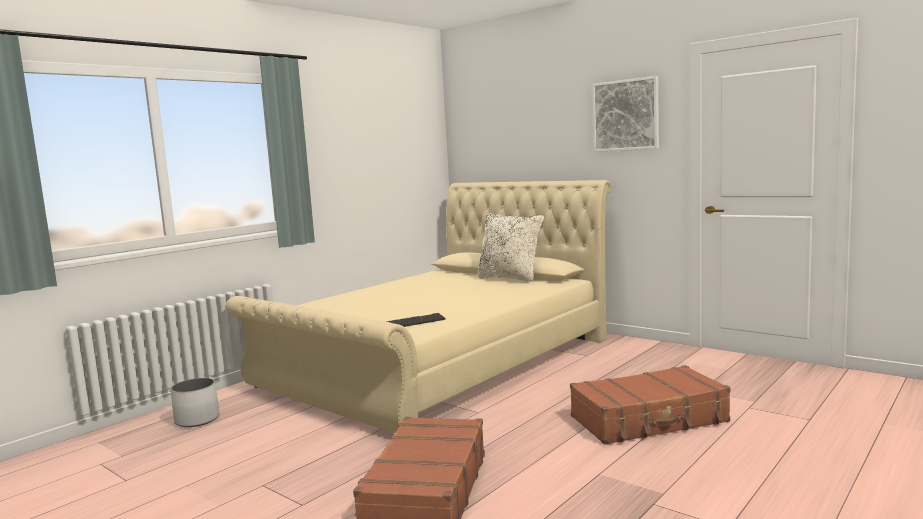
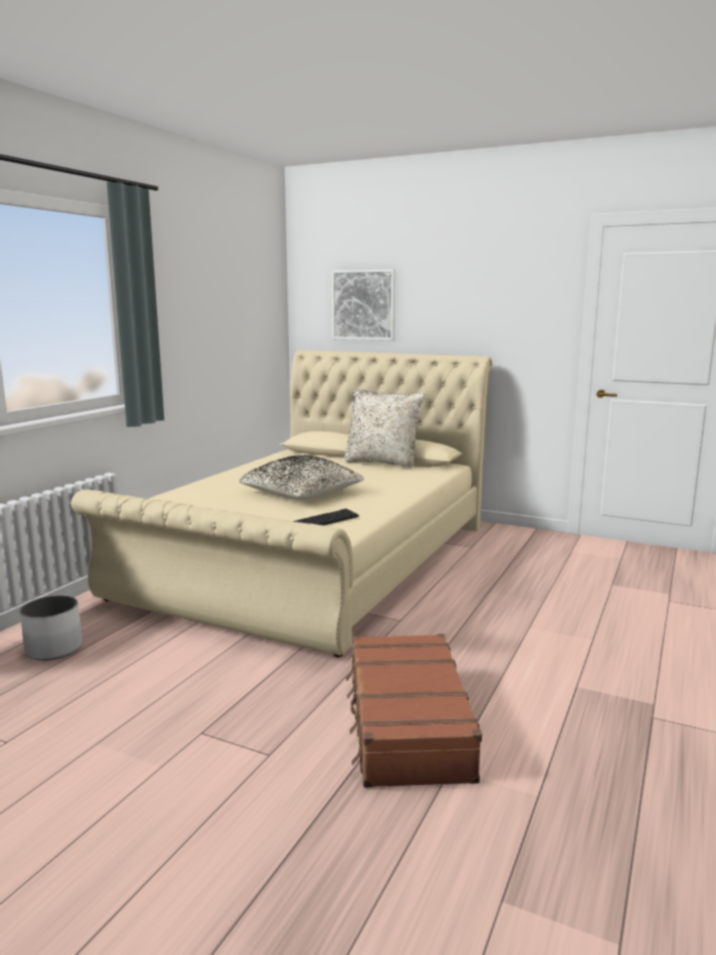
camera: 15 degrees left, 5 degrees up
brown suitcase [570,365,730,445] -> none
picture [592,76,659,152] -> picture moved to [332,269,396,341]
none -> beige pillow [240,455,364,500]

